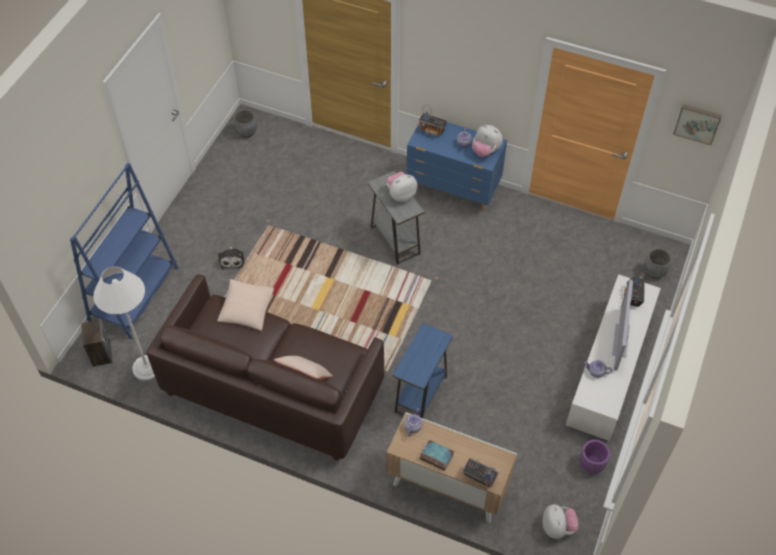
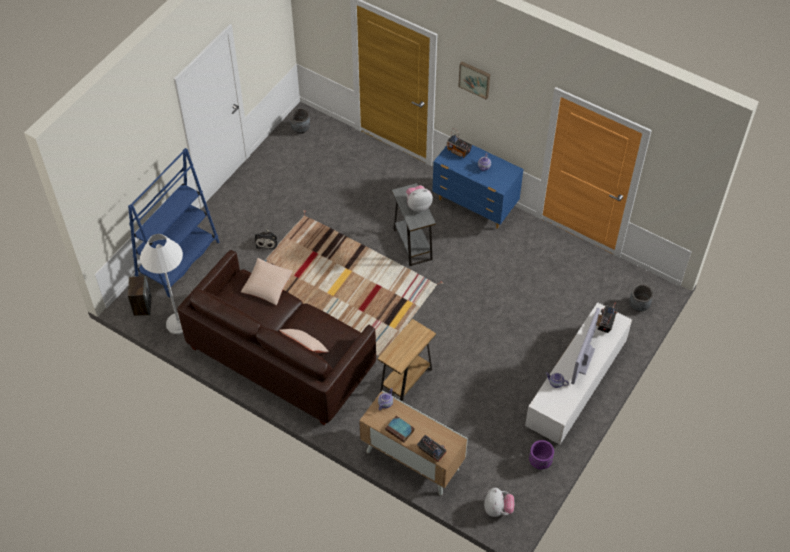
camera: 10 degrees right, 0 degrees up
blue side table [392,323,453,418] -> brown side table [377,319,436,402]
plush toy [472,125,503,157] -> none
picture [673,104,722,145] -> picture moved to [458,62,490,99]

